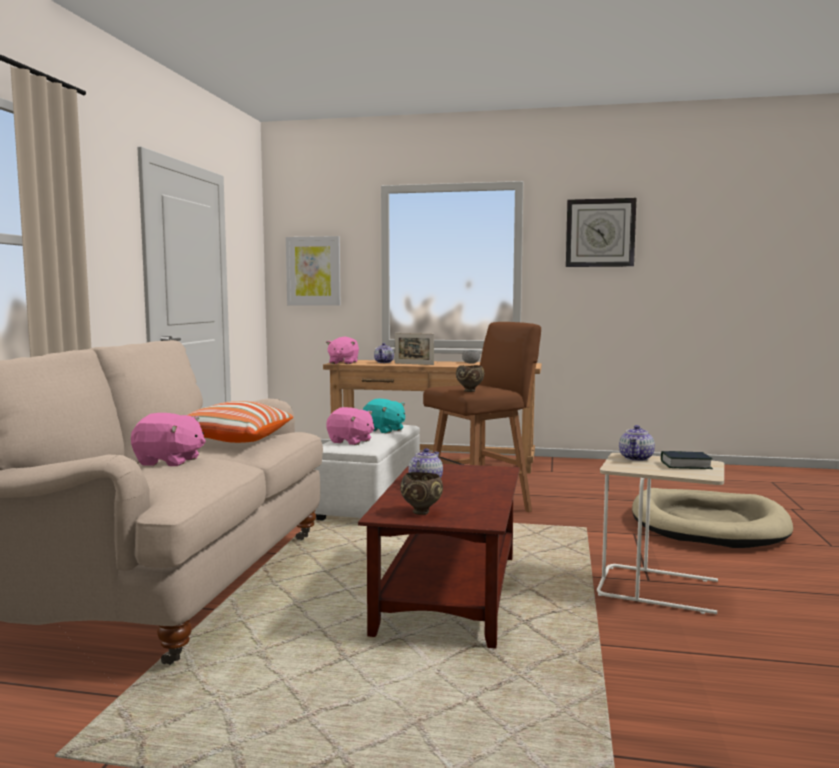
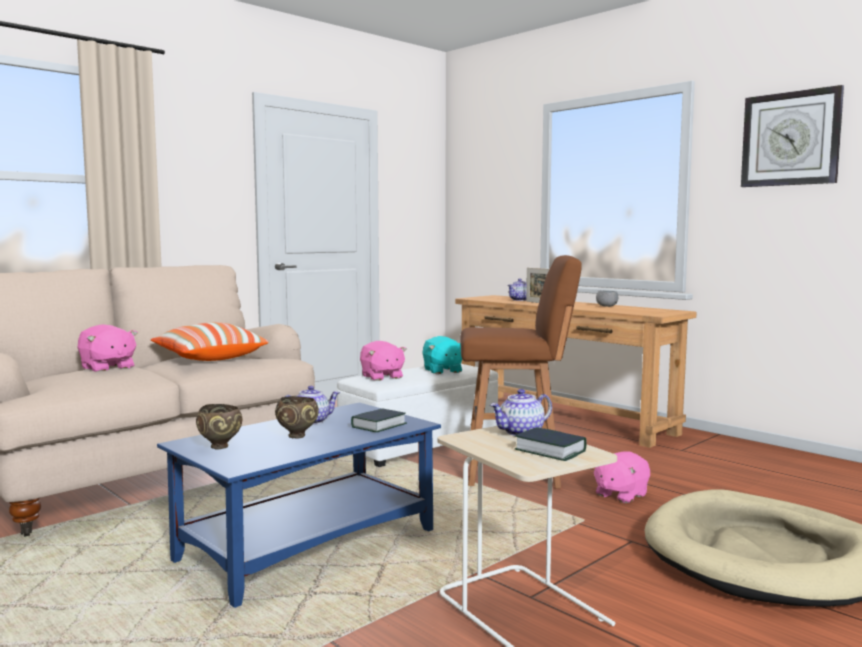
camera: 35 degrees right, 0 degrees up
picture [286,236,341,306] -> none
pink plush toy [326,337,359,364] -> pink plush toy moved to [594,451,650,503]
brown coffee table [358,464,520,649] -> blue coffee table [157,402,441,608]
brown bowl [456,365,484,392] -> brown bowl moved to [275,396,319,439]
none -> book [351,408,407,432]

